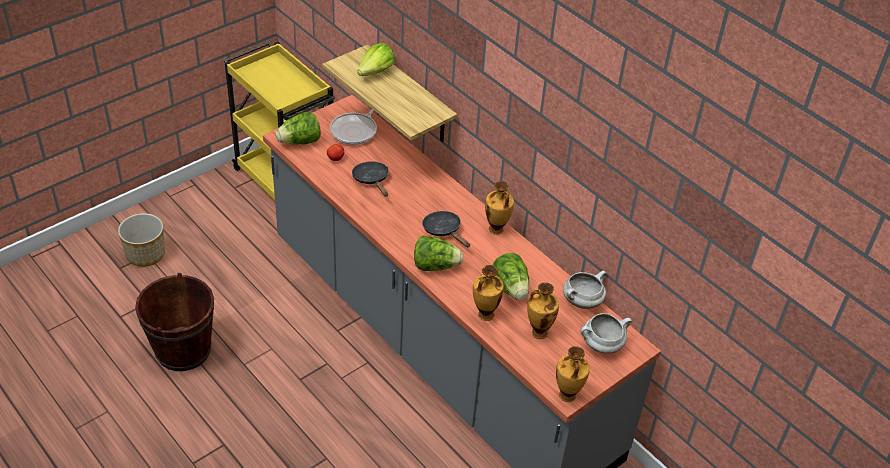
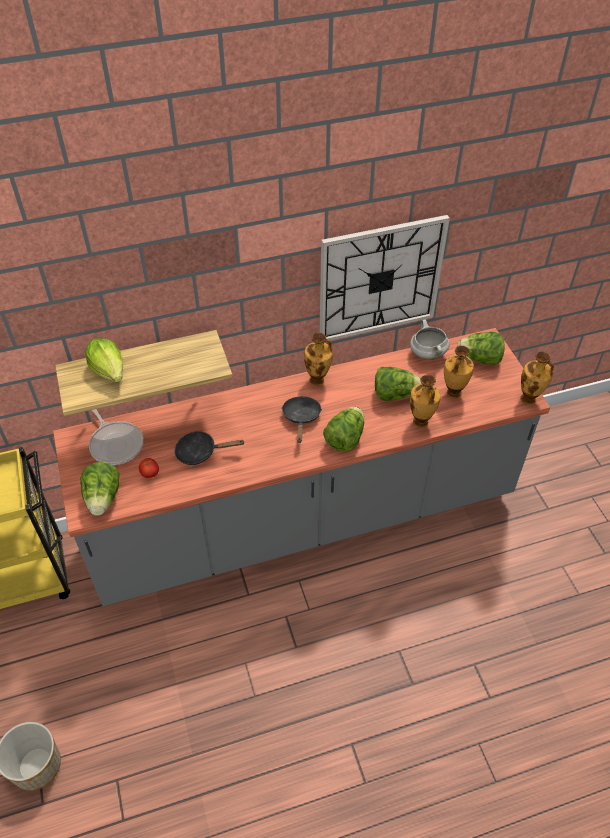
camera: 65 degrees left, 5 degrees up
brown bucket [135,273,214,371] -> none
black frying pan [422,211,470,248] -> black frying pan turned 105 degrees clockwise [282,396,322,443]
white cooking pot [580,313,632,353] -> lettuce [457,332,505,365]
none -> wall clock [320,215,450,341]

